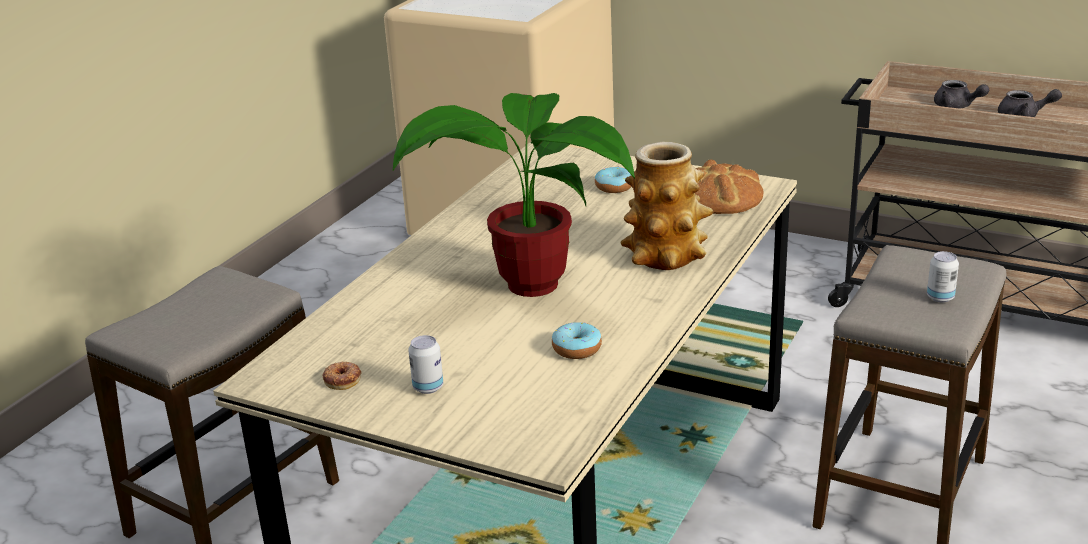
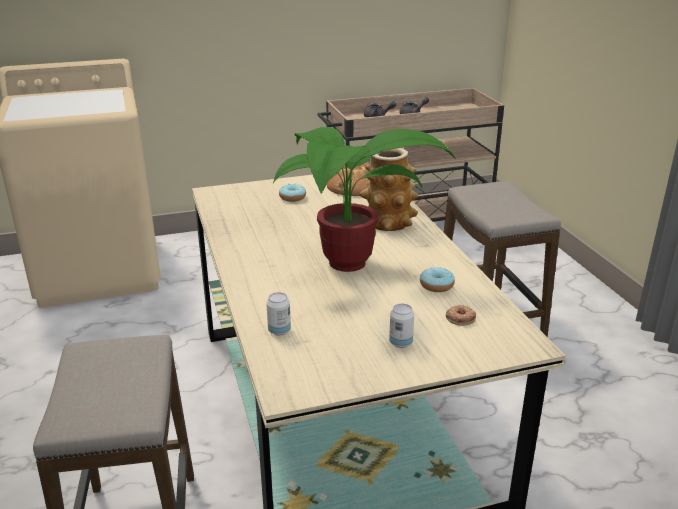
camera: 45 degrees left, 0 degrees up
donut [323,362,361,390] -> donut moved to [446,305,476,326]
can [927,251,959,302] -> can moved to [266,292,291,335]

